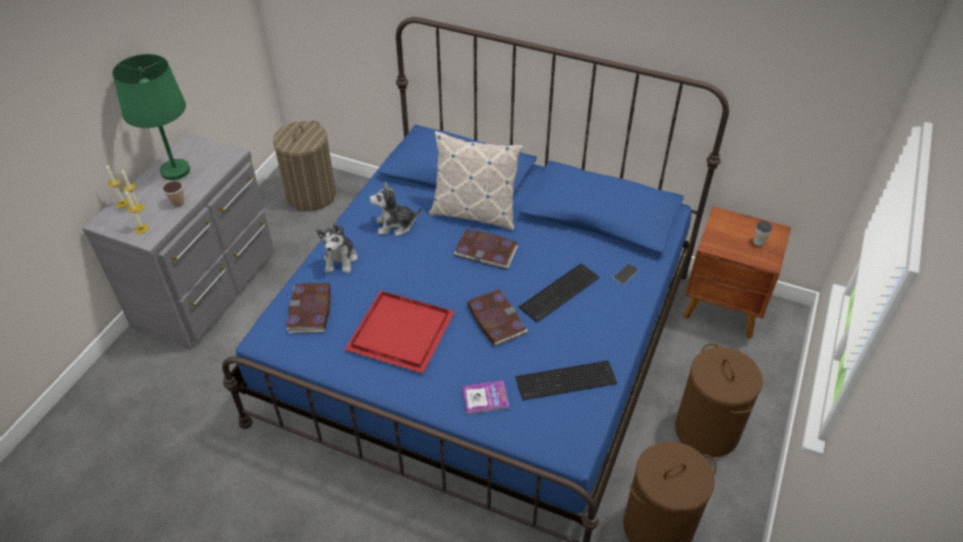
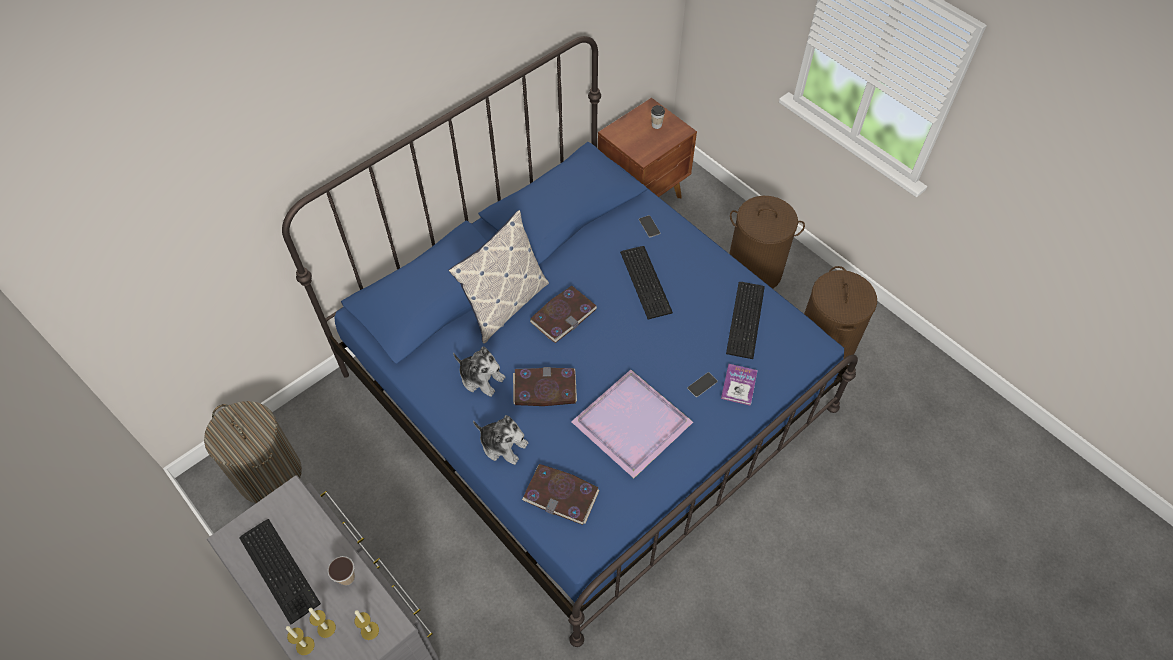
camera: 65 degrees left, 10 degrees up
green table lamp [112,54,190,180] -> keyboard [239,519,321,625]
red tray [345,291,455,373] -> purple tray [571,370,693,478]
plush toy [369,181,422,236] -> plush toy turned 75 degrees counterclockwise [453,347,506,397]
book [467,289,528,346] -> book moved to [513,367,577,406]
none -> phone [687,372,718,397]

